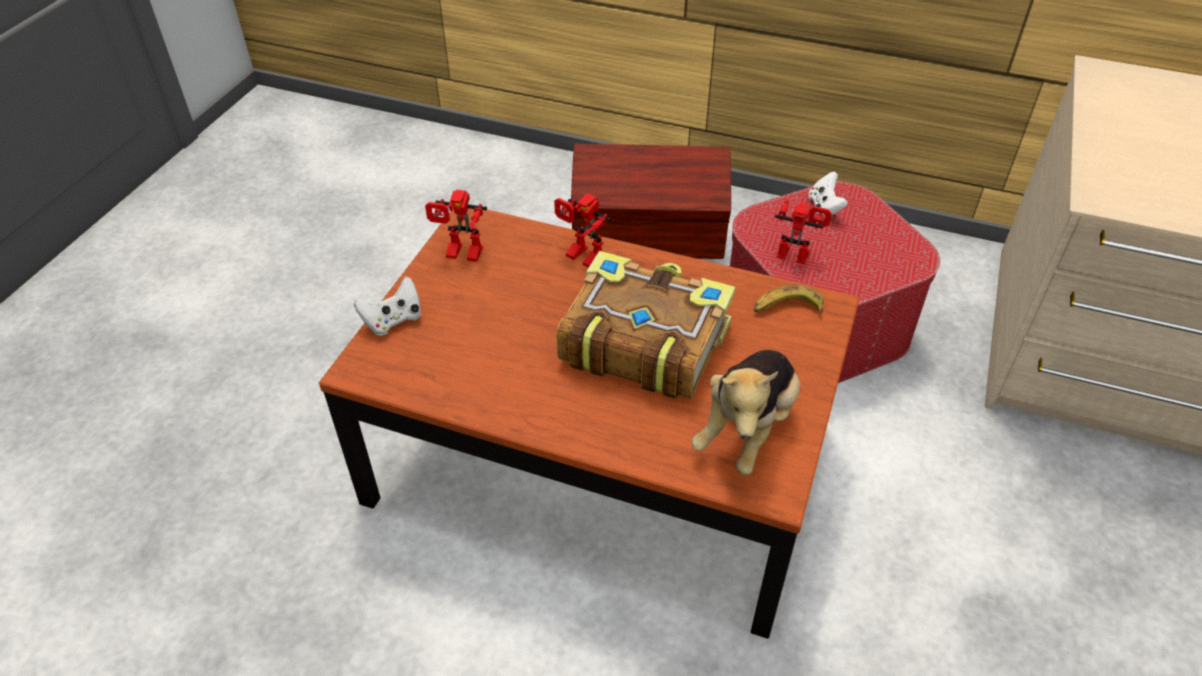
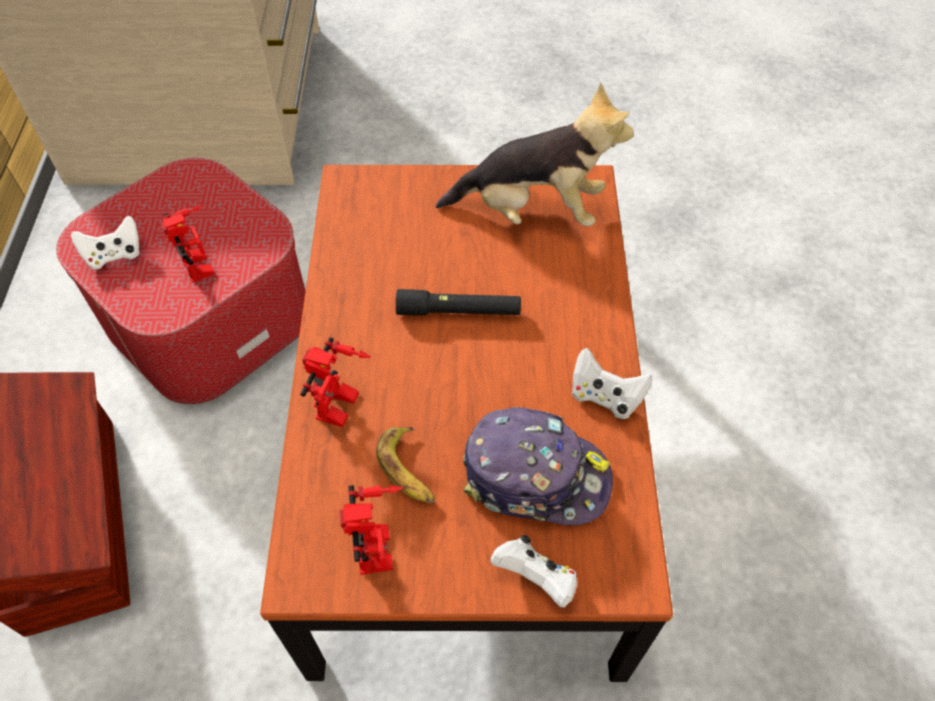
camera: 110 degrees left, 10 degrees up
book [557,251,735,399] -> black flashlight [396,289,521,315]
banana [754,284,824,314] -> banana moved to [376,427,435,503]
toy robot [775,199,831,264] -> toy robot turned 150 degrees clockwise [160,206,215,282]
none -> cap [463,407,613,525]
none -> white game controller [572,348,652,419]

